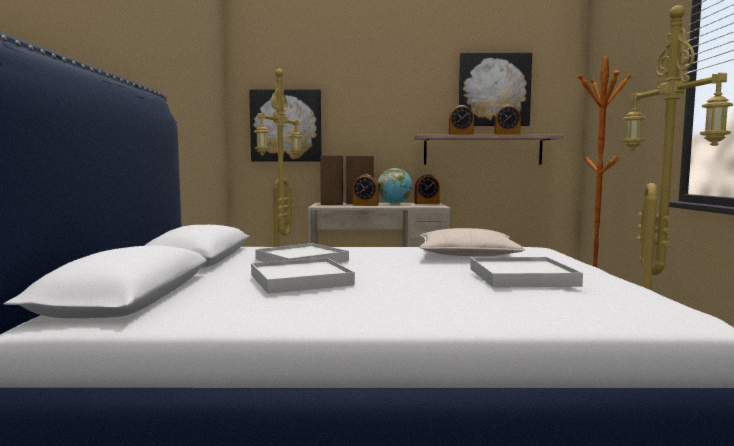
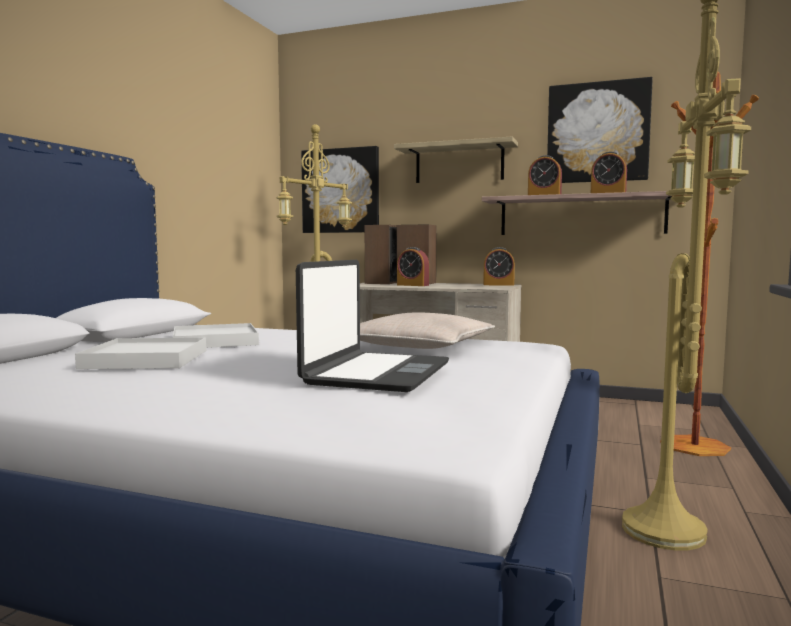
camera: 20 degrees right, 0 degrees up
globe [377,168,412,204] -> none
white tray [470,257,583,288] -> laptop [296,260,449,392]
none -> shelf [394,136,518,183]

